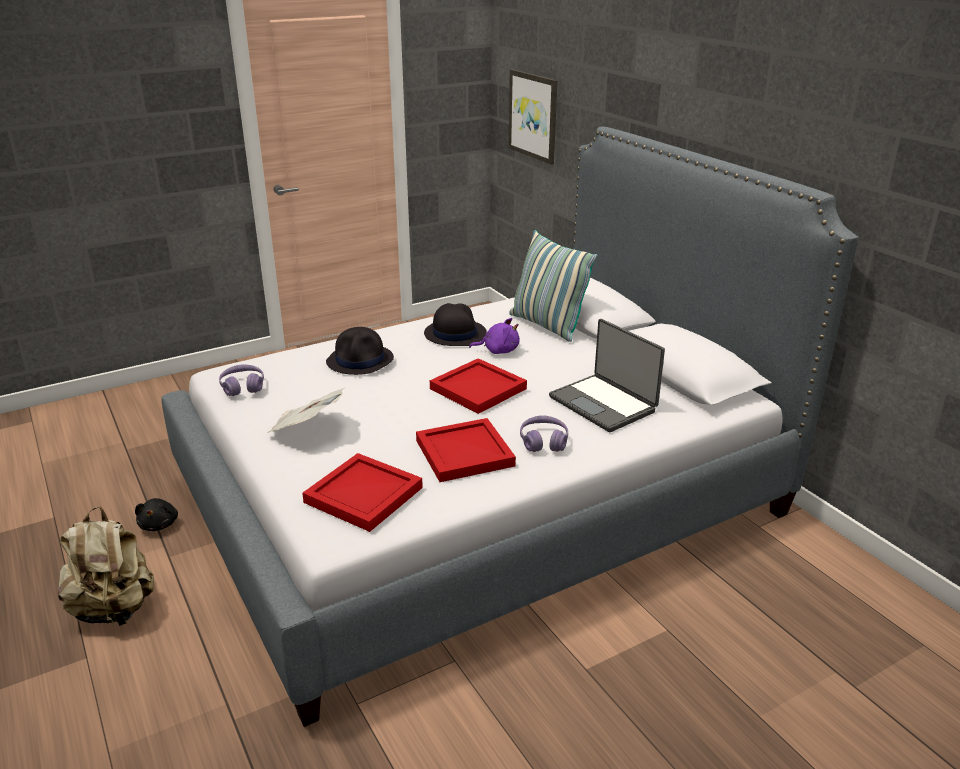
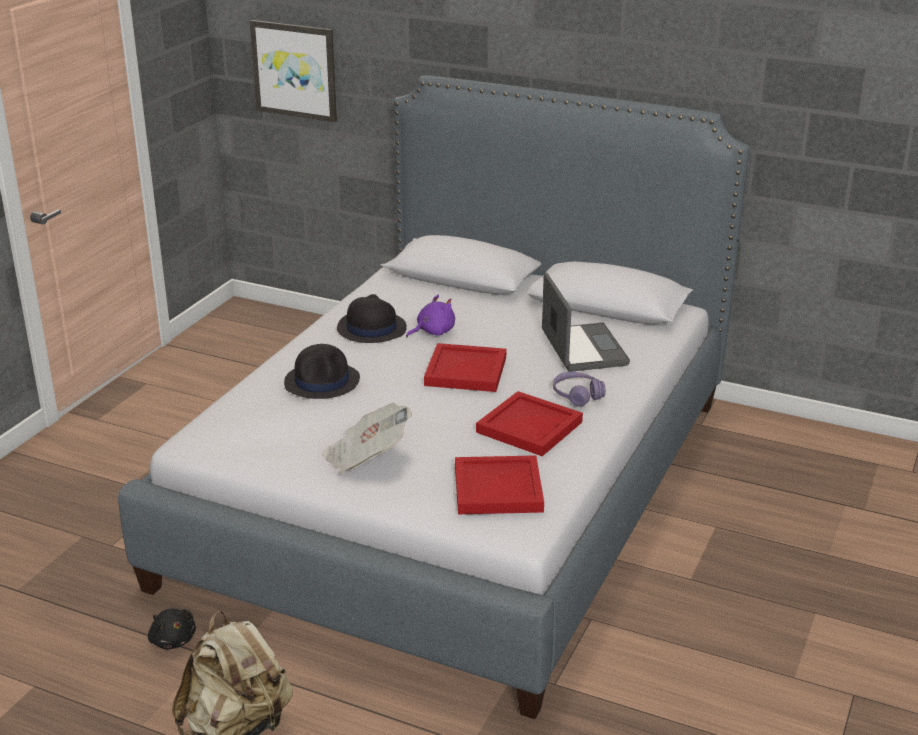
camera: 35 degrees left, 0 degrees up
purple headphones [219,365,264,396] -> none
pillow [509,230,597,342] -> none
laptop [549,319,665,432] -> laptop turned 120 degrees counterclockwise [542,273,630,372]

